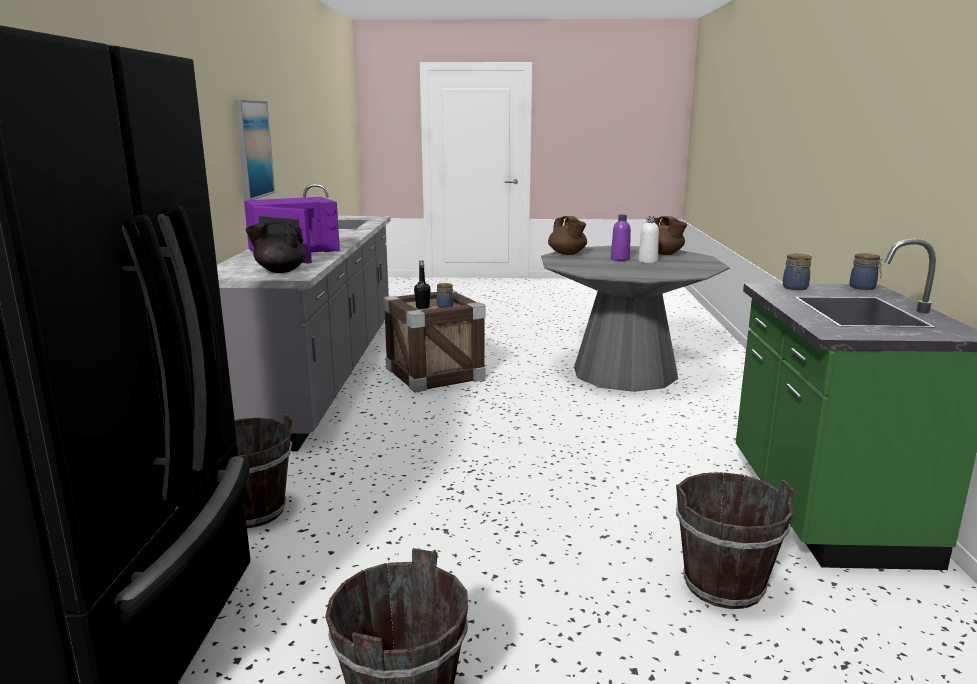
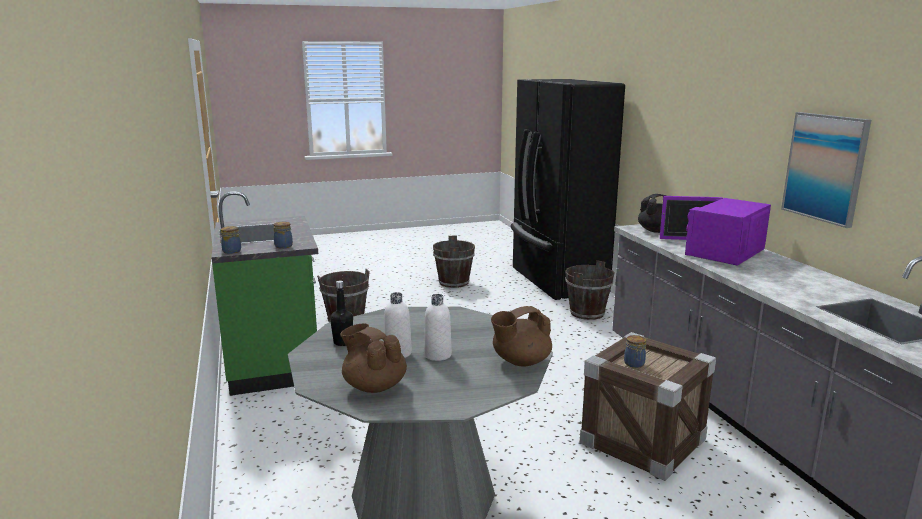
camera: 160 degrees right, 0 degrees up
black bottle [414,261,431,309] -> black bottle moved to [330,280,353,346]
brown teapot [548,216,587,255] -> brown teapot turned 75 degrees counterclockwise [491,306,552,367]
purple bottle [611,215,631,261] -> white bottle [424,294,452,361]

